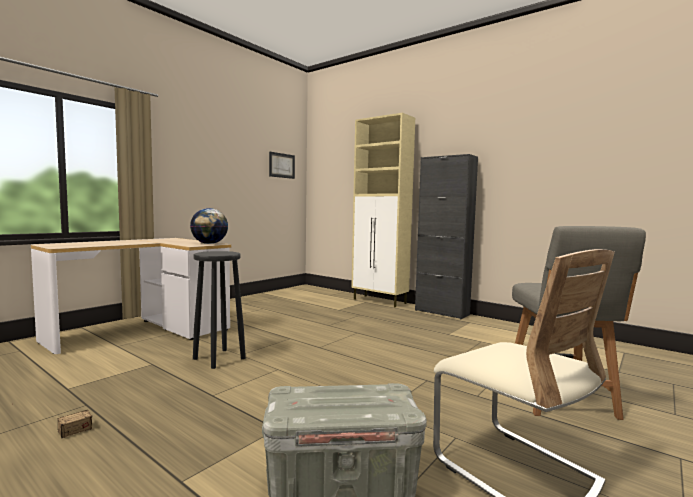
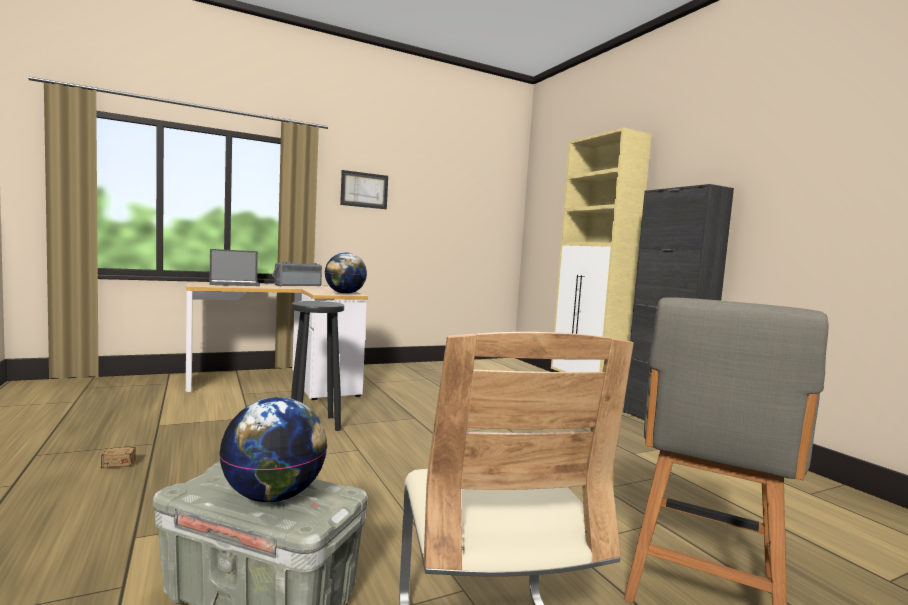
camera: 25 degrees right, 0 degrees up
picture [269,152,295,179] -> picture moved to [340,170,388,209]
none -> laptop [209,249,260,286]
none -> globe [219,397,327,502]
none -> radio [272,261,322,286]

